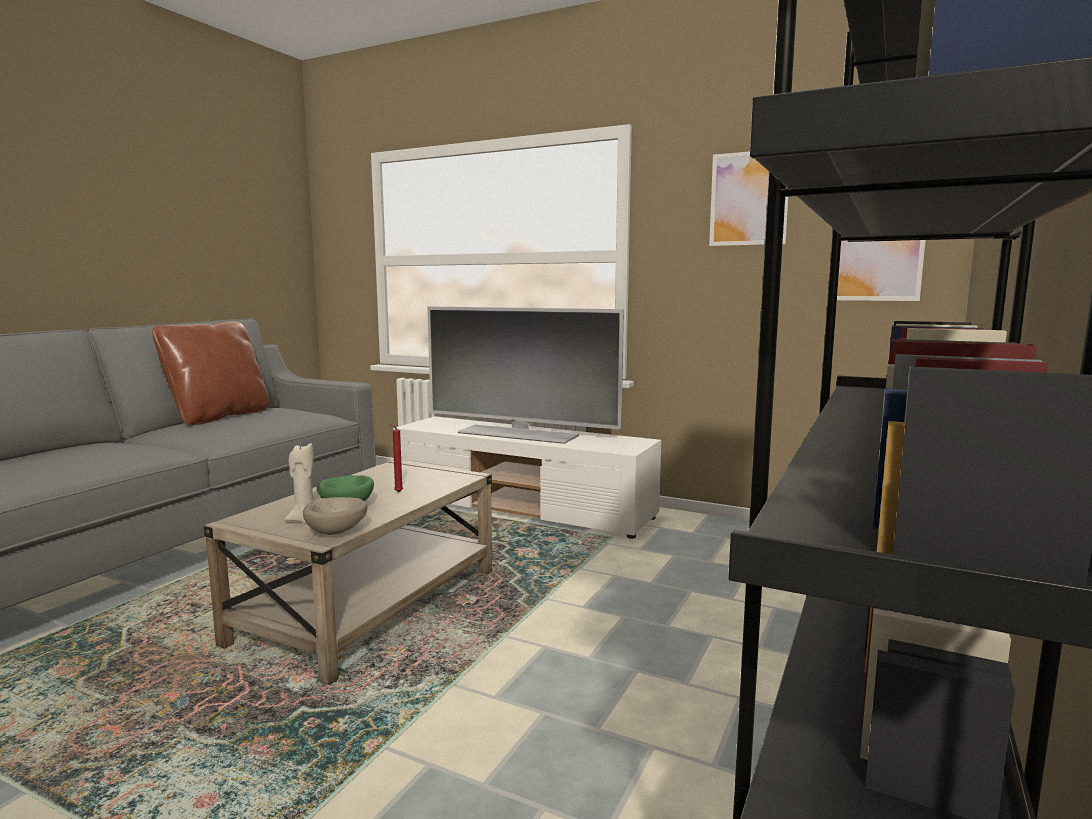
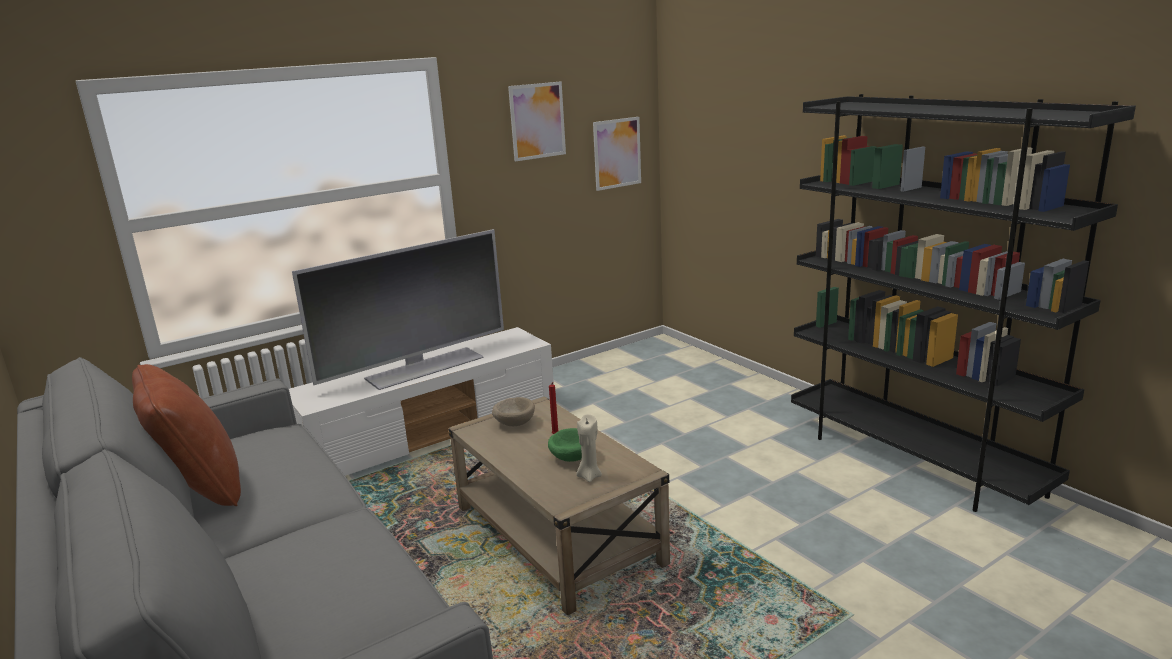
camera: 60 degrees left, 10 degrees up
beige bowl [303,497,368,535] -> beige bowl moved to [492,397,535,426]

